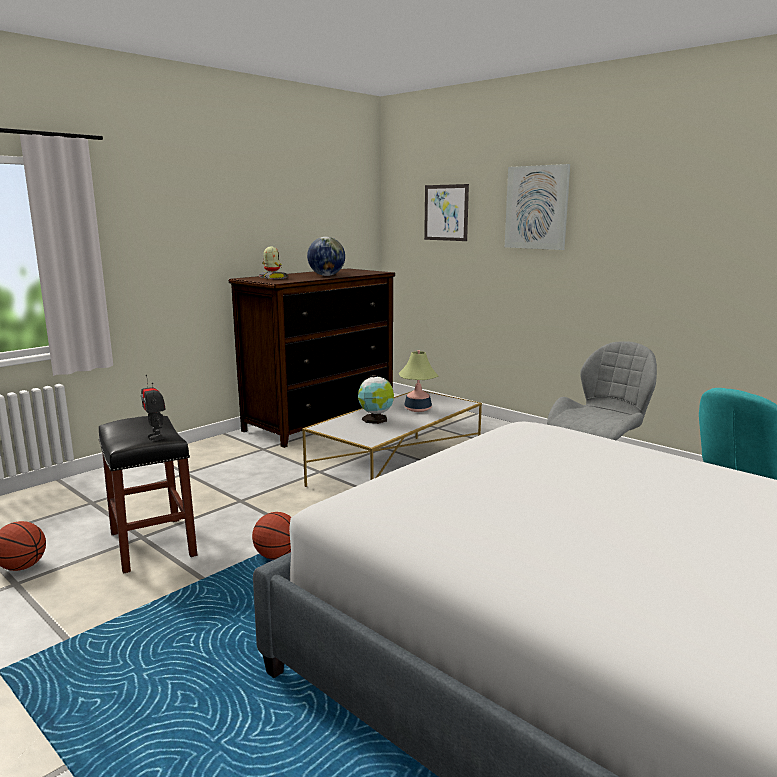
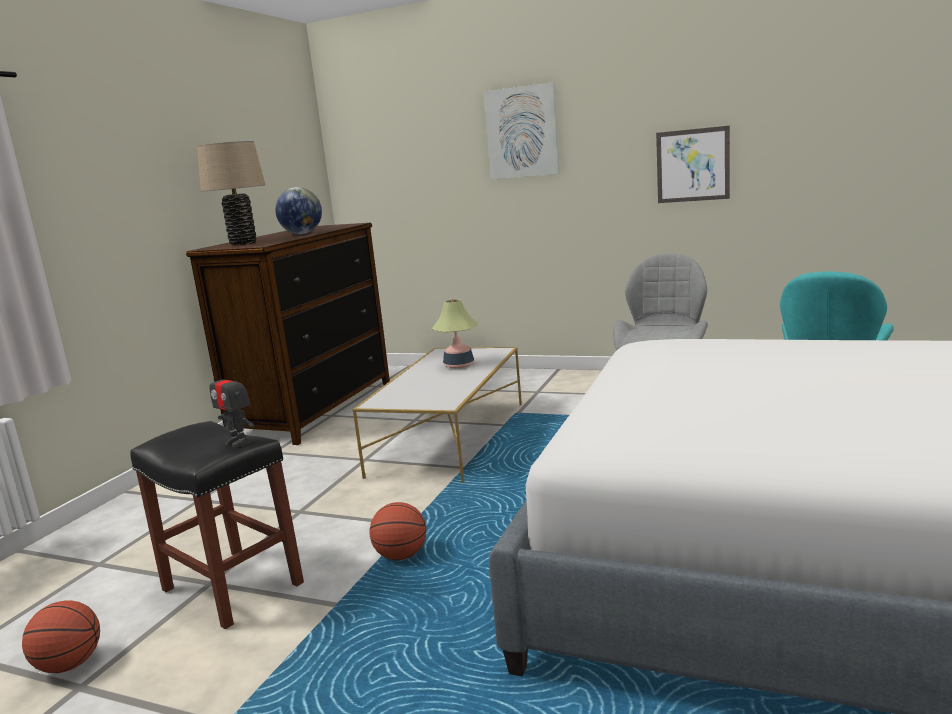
camera: 20 degrees left, 0 degrees up
toy robot [259,247,288,279] -> beige table lamp [197,141,265,245]
globe [358,375,394,424] -> none
picture [424,184,469,241] -> picture moved to [656,126,730,203]

